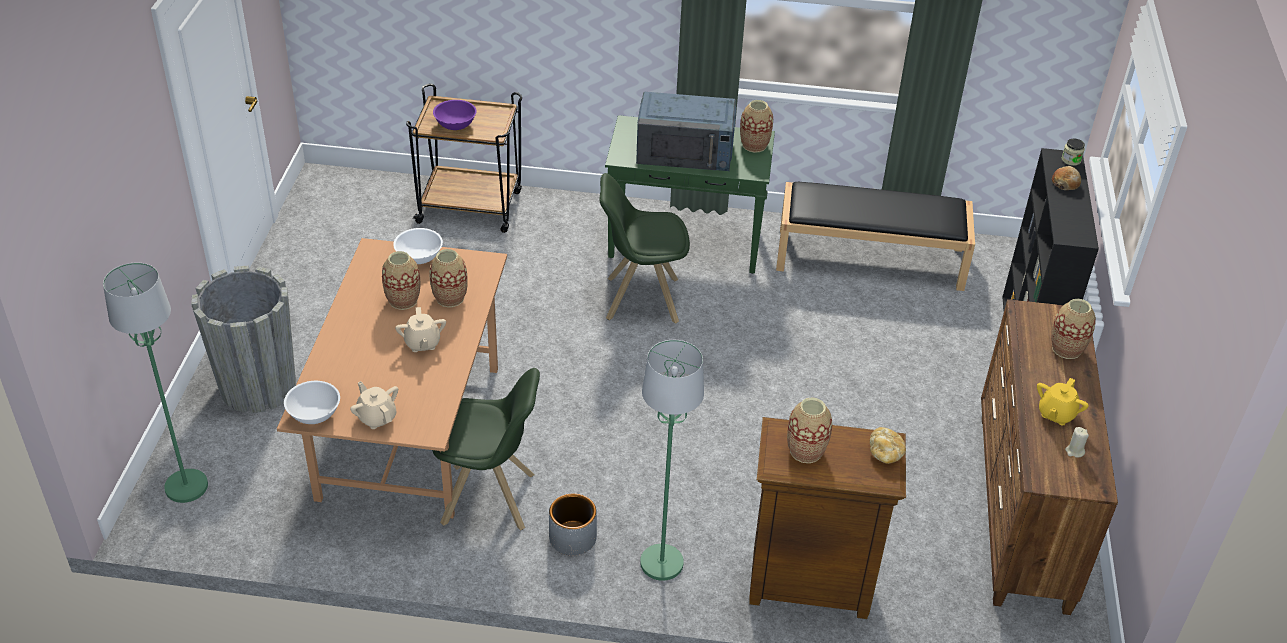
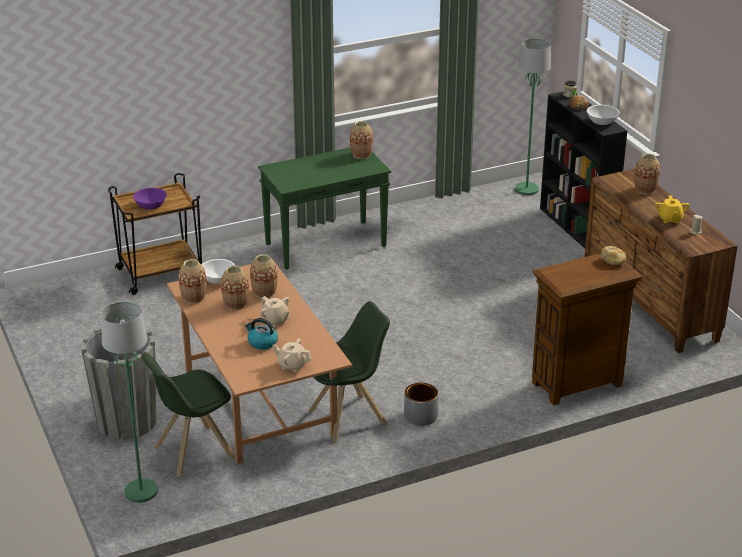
camera: 30 degrees left, 10 degrees down
white bowl [284,381,340,424] -> white bowl moved to [587,105,619,125]
green chair [600,173,690,324] -> green chair moved to [141,353,236,477]
blue microwave [636,92,736,171] -> none
green floor lamp [640,340,704,581] -> green floor lamp moved to [515,39,551,195]
black bench [776,182,975,291] -> none
vase [787,397,833,463] -> vase moved to [178,259,207,304]
none -> kettle [245,318,278,350]

